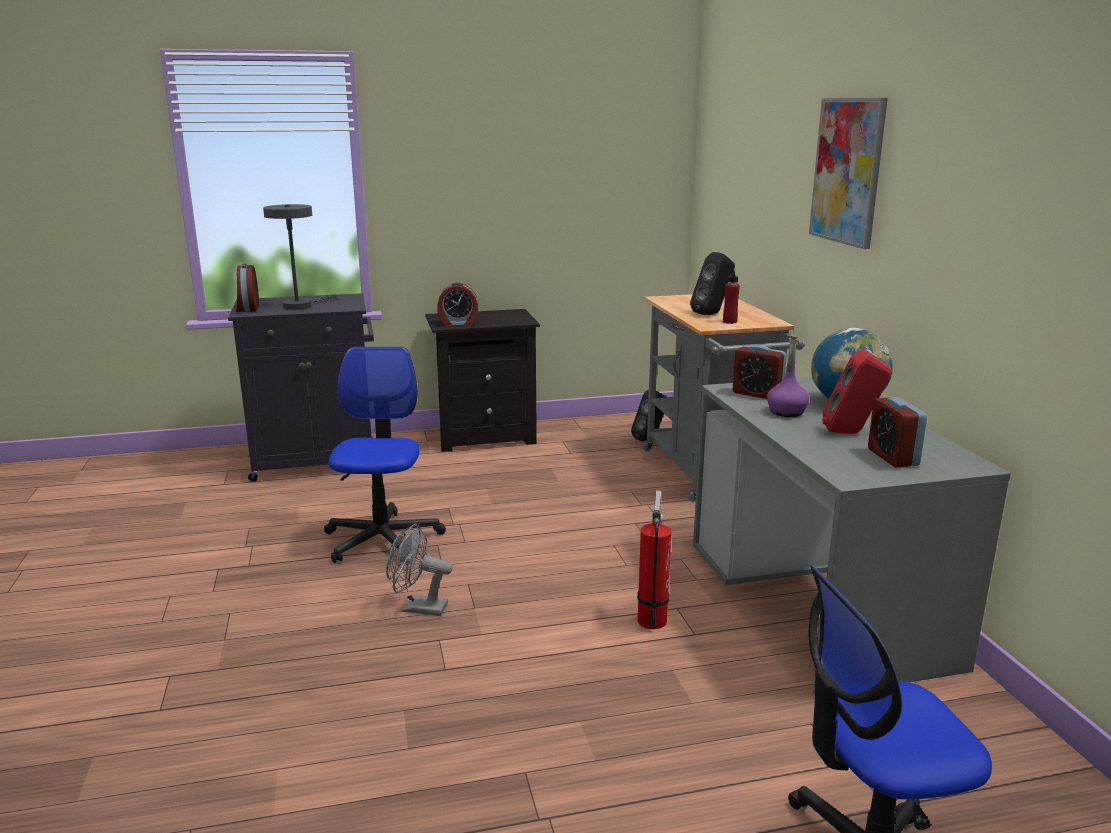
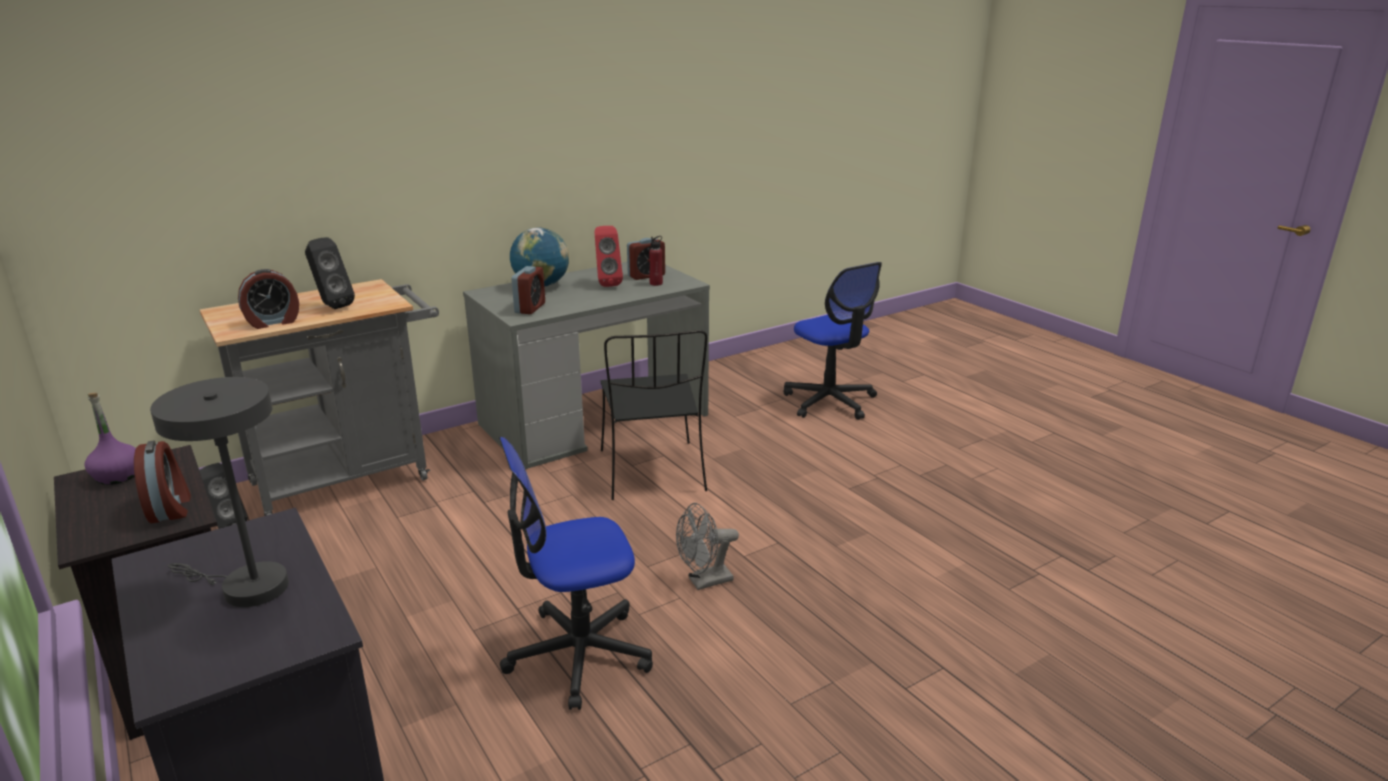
camera: 110 degrees left, 5 degrees up
alarm clock [236,263,259,312] -> alarm clock moved to [238,269,299,329]
grey fan [386,523,452,616] -> grey fan turned 75 degrees clockwise [676,503,739,590]
fire extinguisher [637,491,671,629] -> black chair [600,330,707,500]
red bottle [723,269,740,324] -> red bottle moved to [649,236,663,286]
purple bottle [767,335,809,417] -> purple bottle moved to [84,393,136,485]
picture [809,98,888,249] -> none

